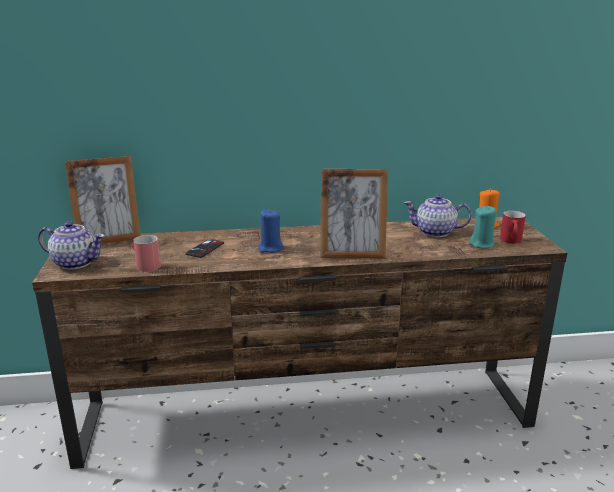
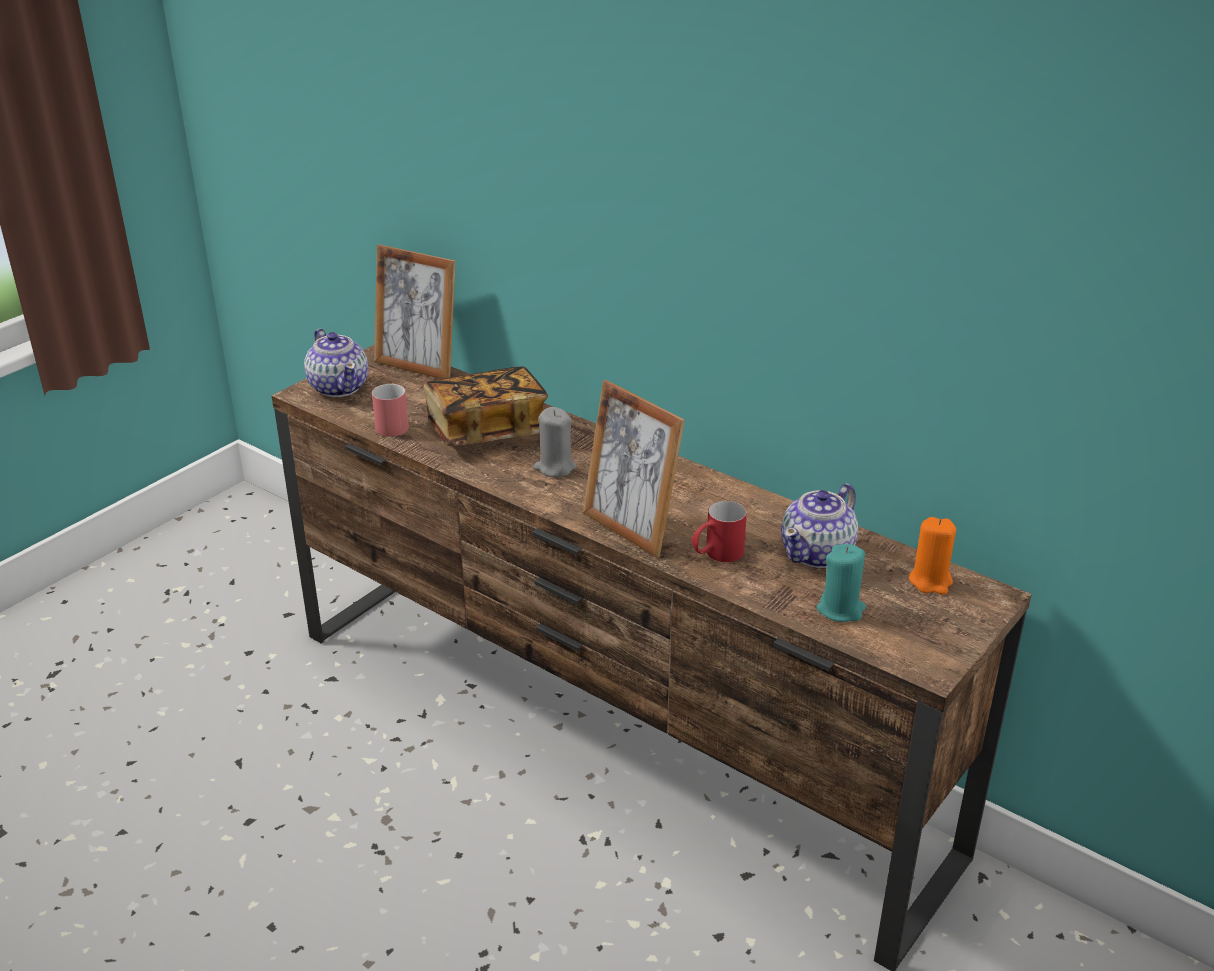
camera: 45 degrees right, 10 degrees up
phone [186,239,224,258] -> book [423,366,548,446]
blue candle [258,209,283,253] -> grey candle [533,407,577,477]
teapot [404,194,472,237] -> teapot turned 105 degrees counterclockwise [781,483,858,568]
red mug [500,211,526,243] -> red mug moved to [691,501,747,562]

